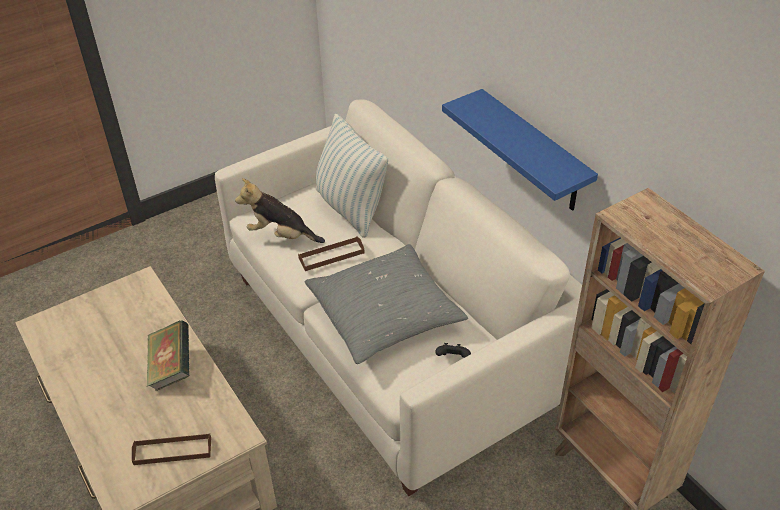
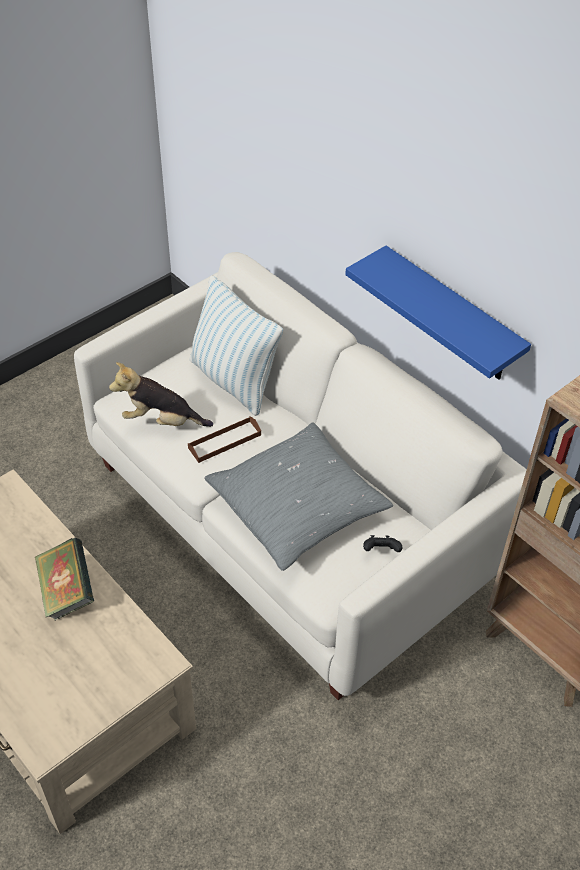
camera: 10 degrees left, 5 degrees up
brown tray [132,433,211,465] -> none

